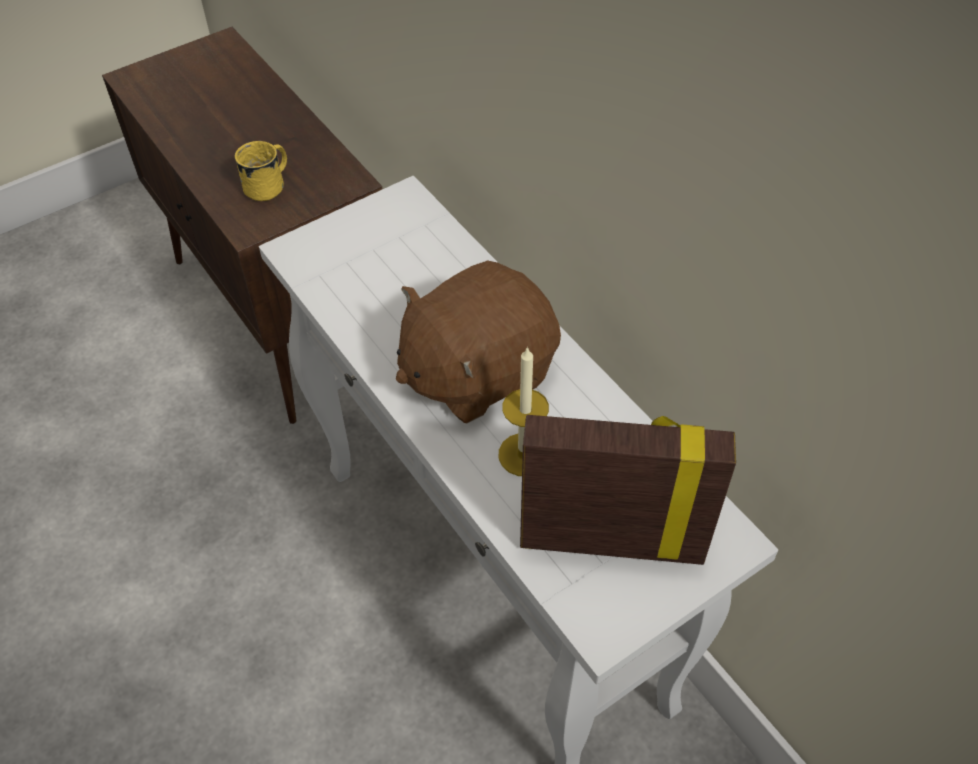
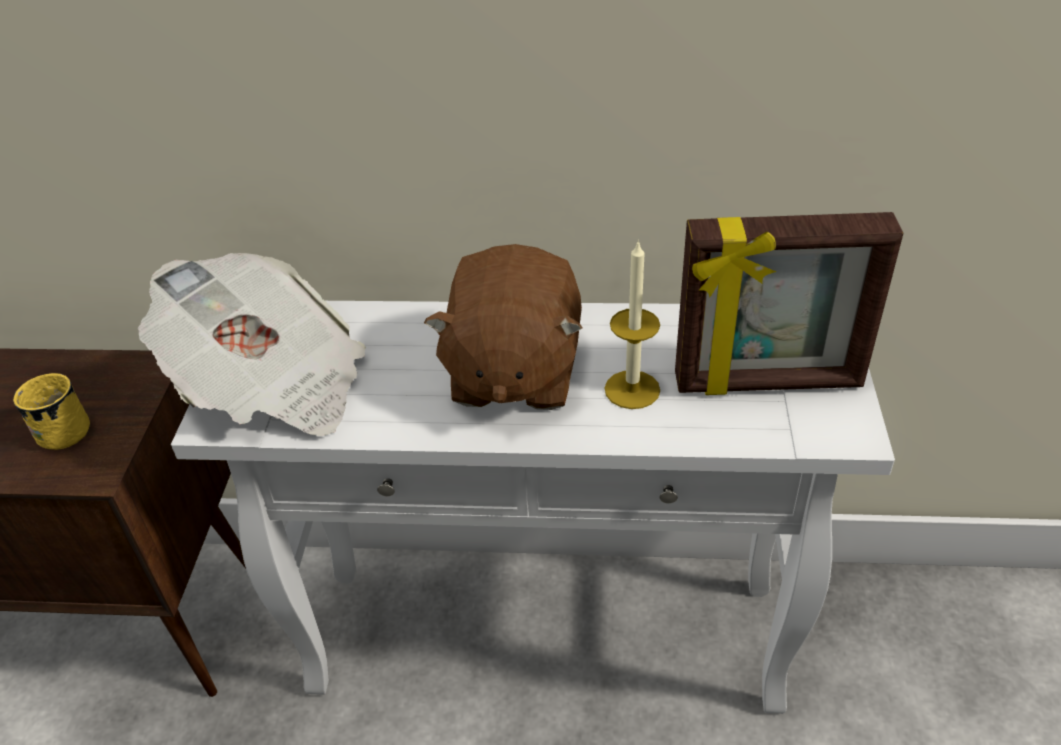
camera: 50 degrees left, 10 degrees down
picture frame [520,415,736,565] -> picture frame turned 135 degrees counterclockwise [675,212,903,395]
none -> newspaper [138,253,366,436]

